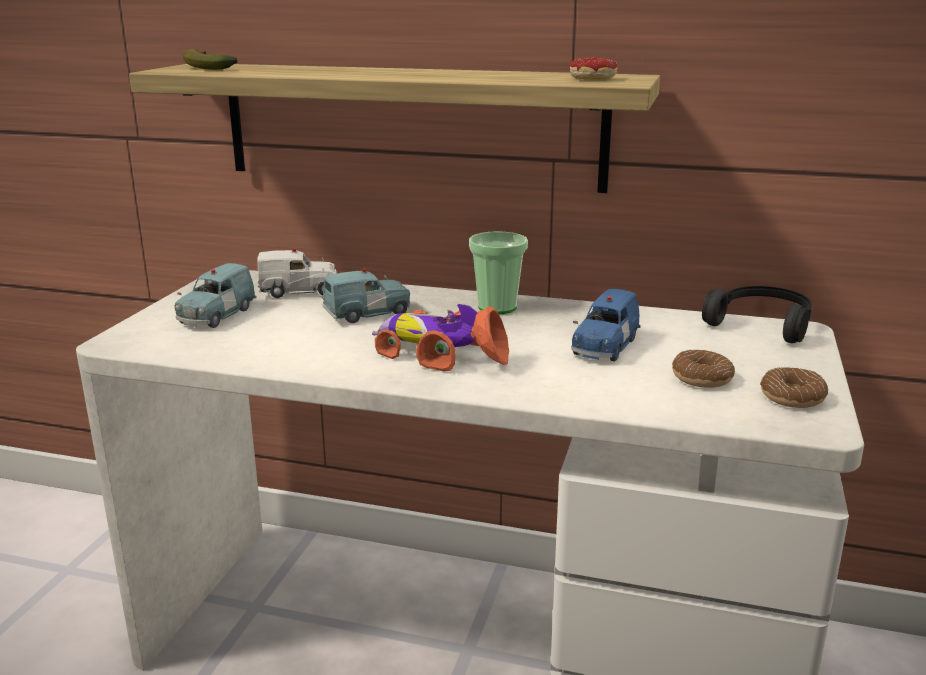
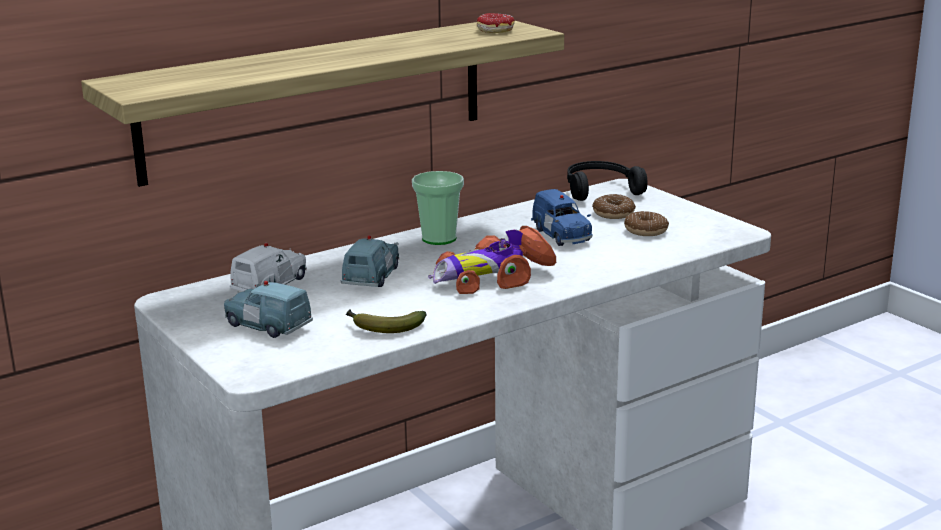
camera: 50 degrees left, 0 degrees up
blue toy car [175,263,257,328] -> blue toy car turned 150 degrees clockwise [224,281,313,338]
banana [183,49,238,70] -> banana moved to [346,309,427,333]
donut [760,367,828,408] -> donut moved to [592,194,636,219]

